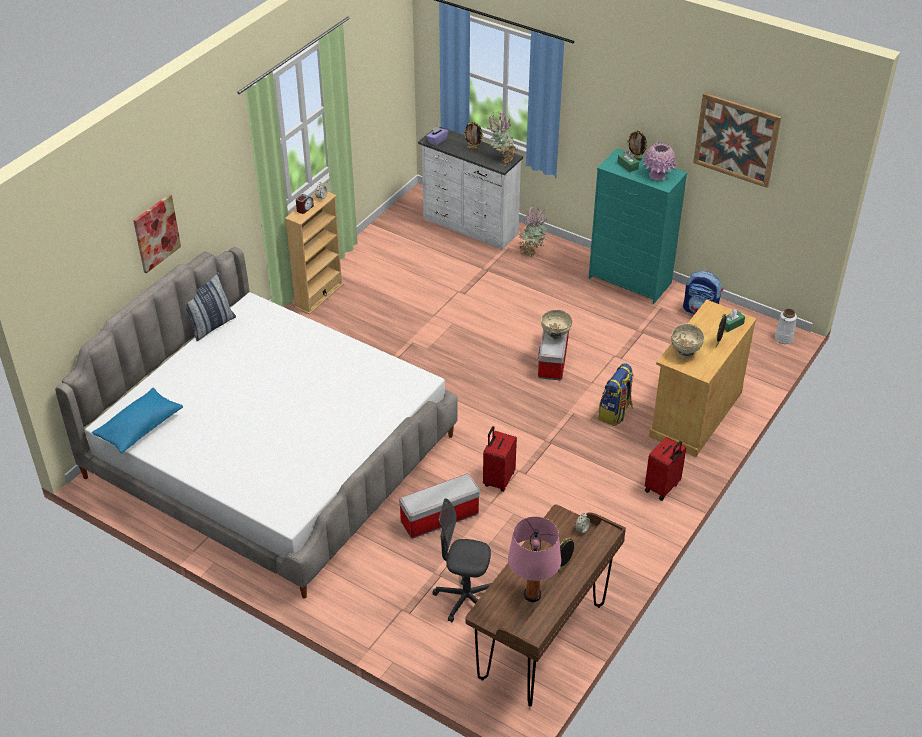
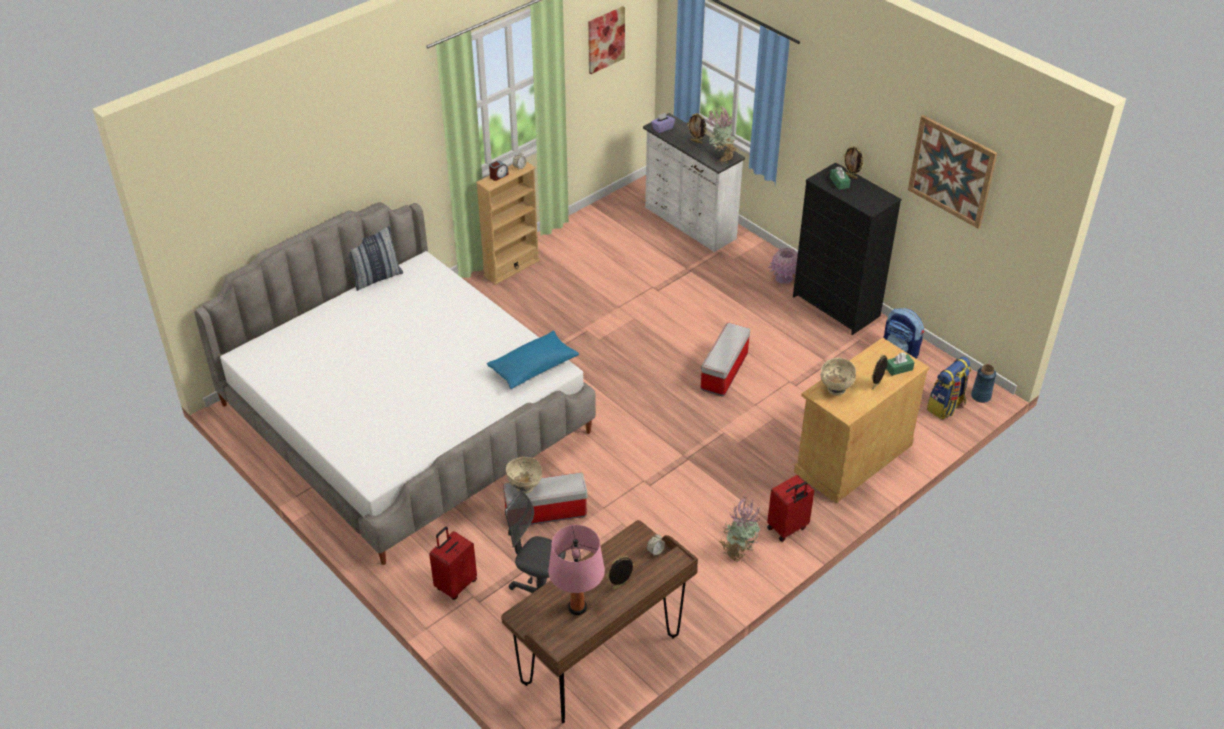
camera: 15 degrees right, 0 degrees up
blue pillow [92,388,183,454] -> blue pillow moved to [487,331,579,389]
picture [133,194,181,273] -> picture moved to [588,6,625,74]
red suitcase [483,426,517,492] -> red suitcase moved to [429,527,477,600]
potted plant [518,206,547,258] -> potted plant moved to [719,497,761,562]
beige bowl [541,310,572,341] -> beige bowl moved to [506,457,542,493]
turquoise dresser [588,148,688,304] -> black dresser [793,162,902,335]
backpack [598,363,634,426] -> backpack moved to [927,357,971,420]
pink vase [642,142,677,180] -> pink vase moved to [768,248,798,284]
white vase [775,309,797,344] -> blue vase [971,364,996,403]

